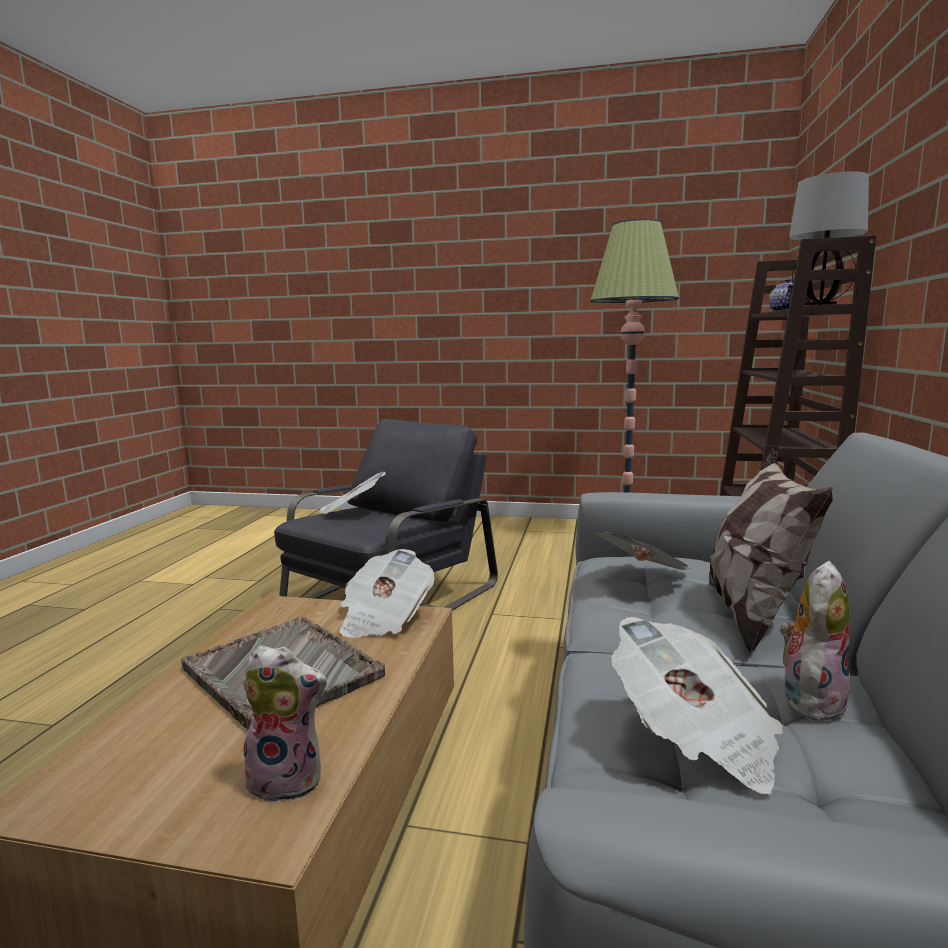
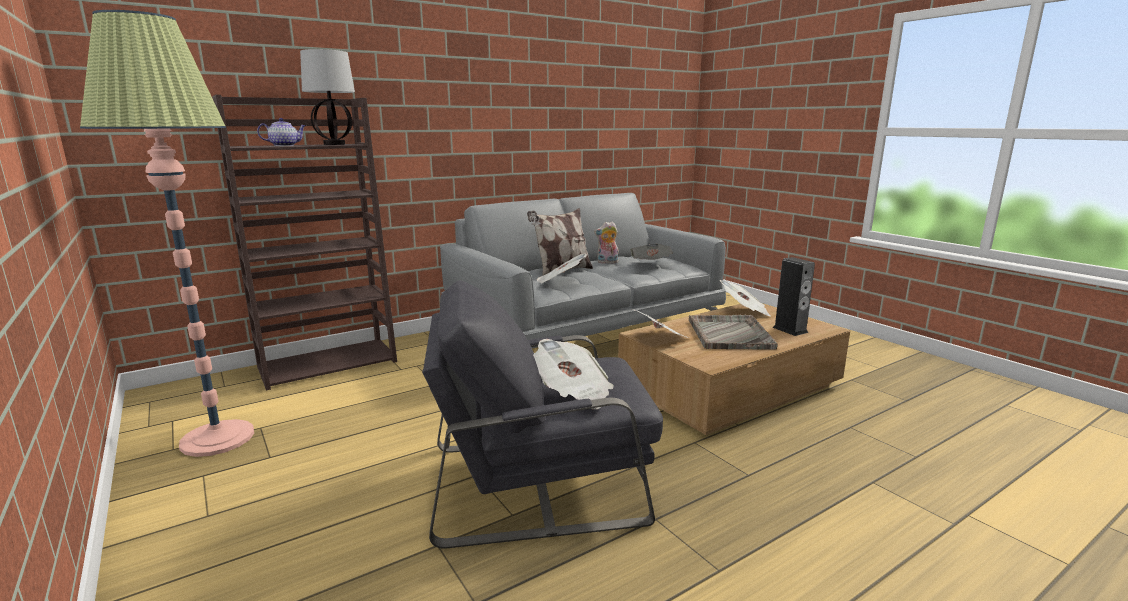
camera: 135 degrees left, 5 degrees up
plush toy [241,645,327,802] -> newspaper [720,280,771,317]
none -> speaker [773,257,815,336]

